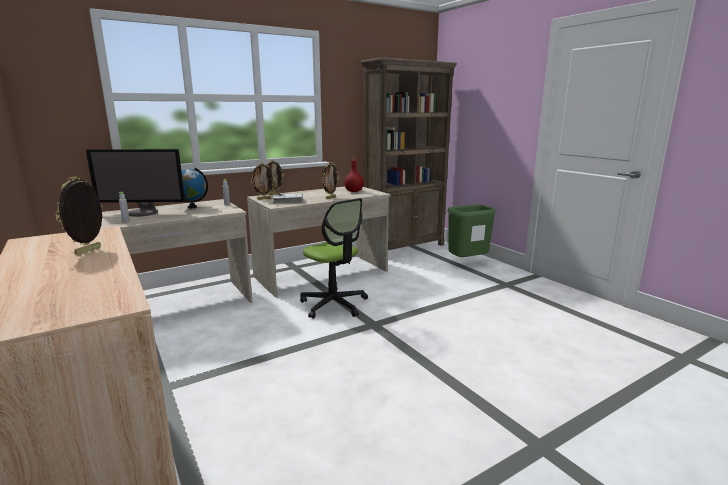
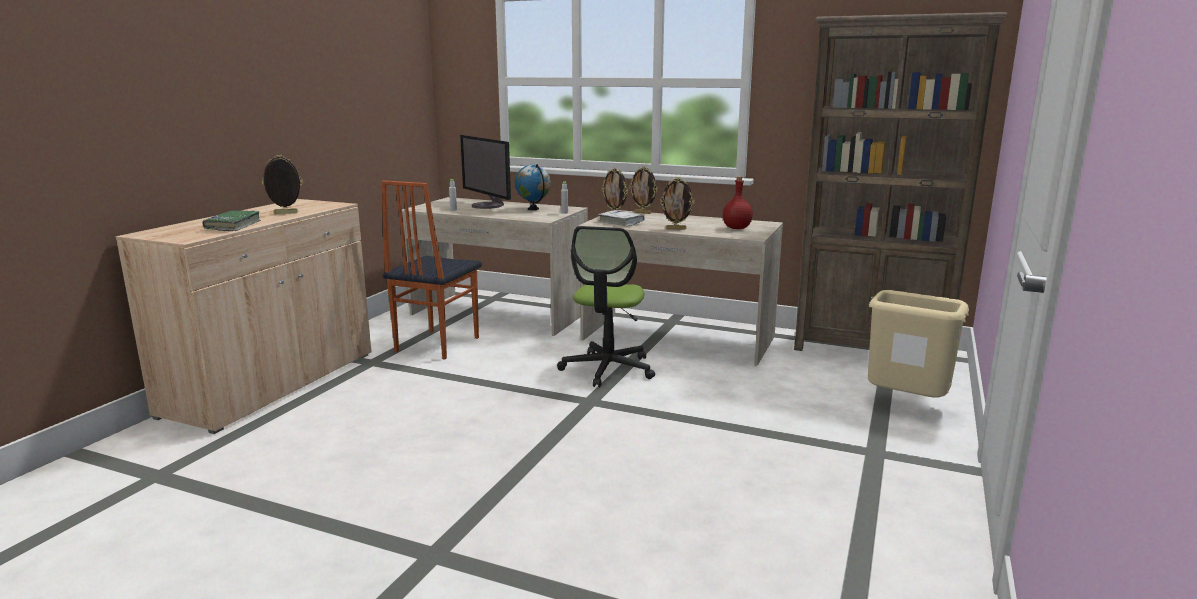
camera: 55 degrees right, 0 degrees up
green trash can [447,204,496,257] -> beige trash can [868,290,969,398]
none -> green book [202,210,261,231]
none -> chair [382,180,482,360]

